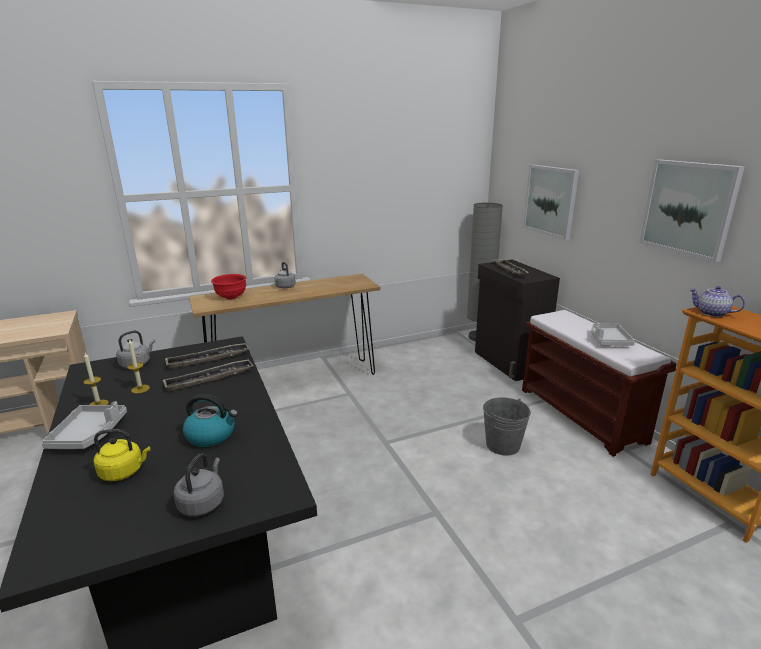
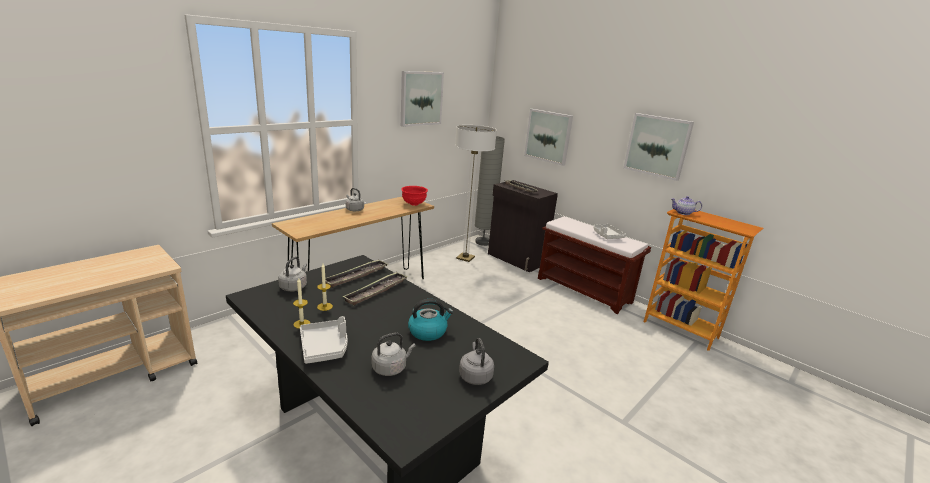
camera: 25 degrees left, 0 degrees up
yellow kettle [93,429,150,481] -> grey kettle [372,332,416,376]
red bowl [211,274,246,300] -> red bowl moved to [401,186,428,206]
grey bucket [483,397,531,456] -> none
none -> picture [401,71,444,127]
none -> floor lamp [455,125,497,262]

